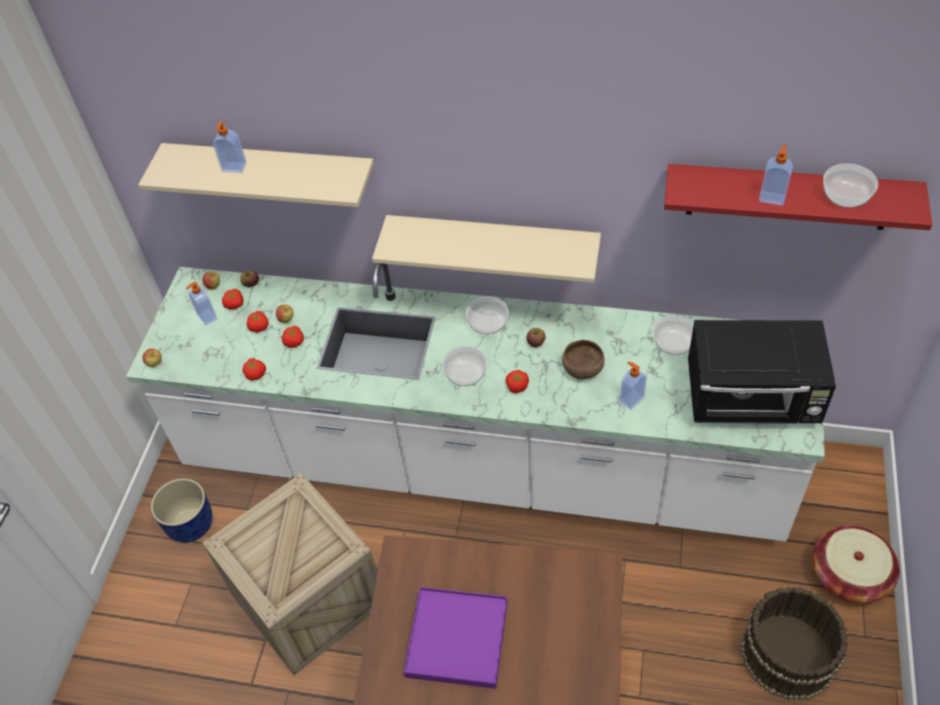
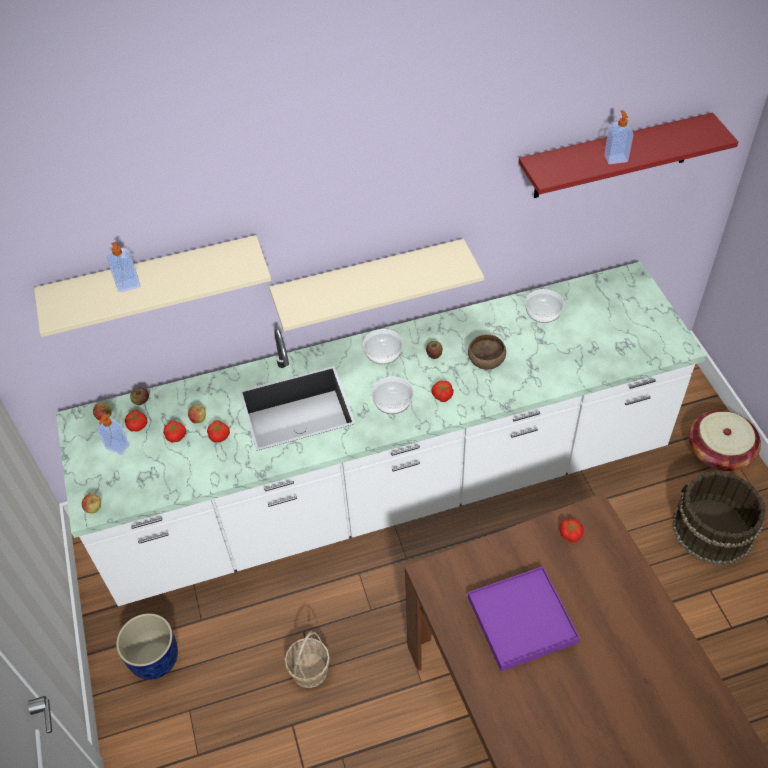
camera: 30 degrees left, 0 degrees up
crate [203,473,377,676] -> basket [285,631,330,688]
tomato [242,358,266,381] -> tomato moved to [560,519,583,542]
soap dispenser [620,362,647,410] -> none
black microwave [688,320,836,424] -> none
bowl [823,163,878,208] -> none

